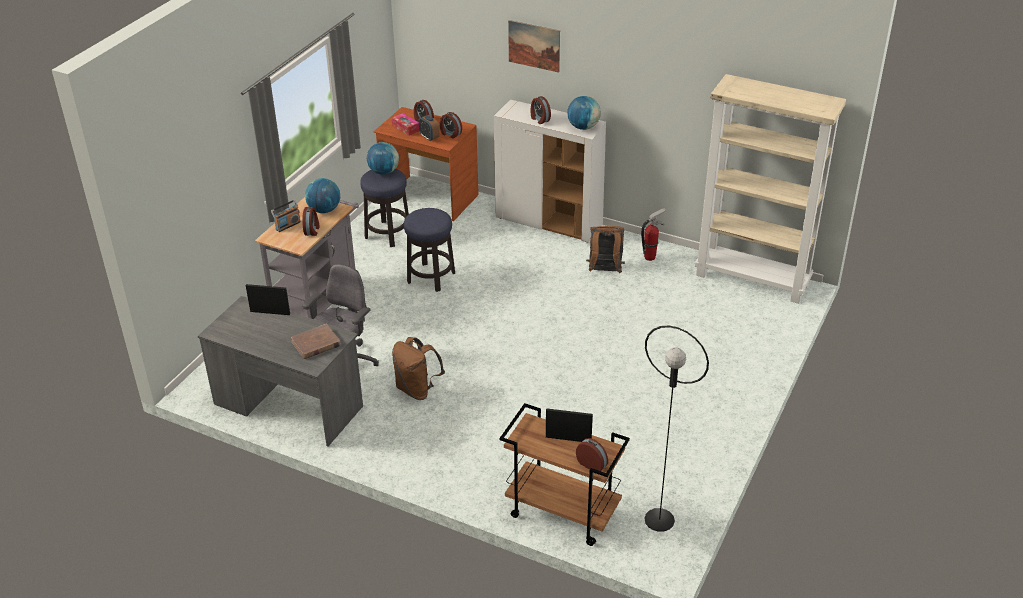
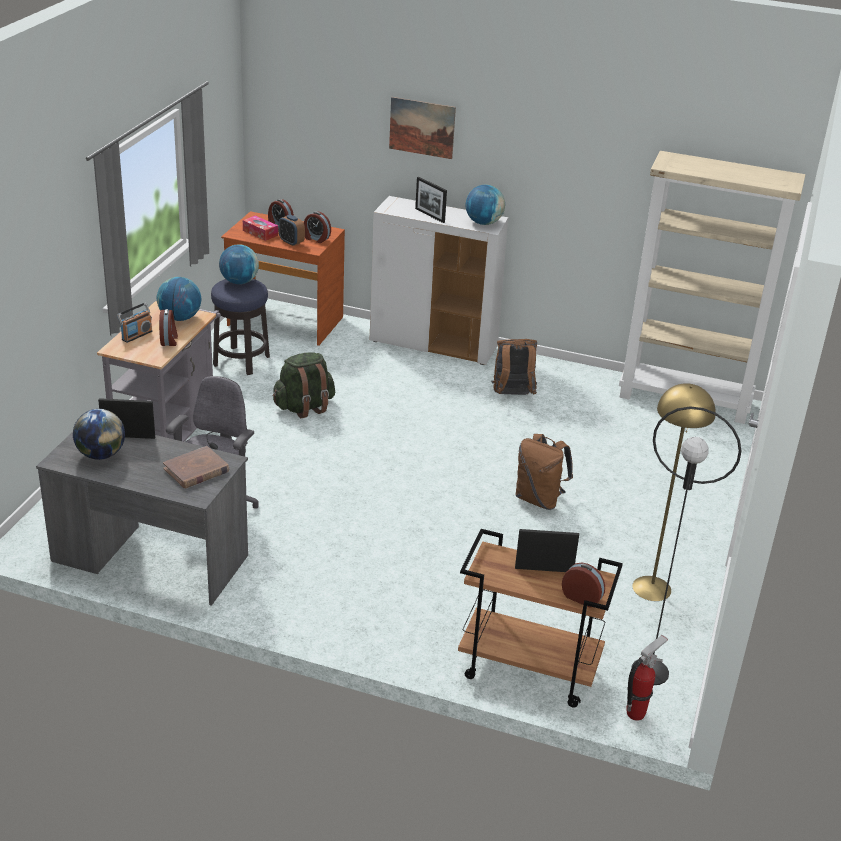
camera: 10 degrees left, 5 degrees down
brown backpack [392,337,445,400] -> brown backpack moved to [515,434,573,510]
stool [404,208,455,292] -> green backpack [273,352,335,418]
alarm clock [531,96,551,124] -> picture frame [415,177,447,223]
fire extinguisher [641,208,666,261] -> fire extinguisher moved to [626,635,668,720]
none -> globe [73,409,125,460]
none -> yellow floor lamp [632,383,716,601]

